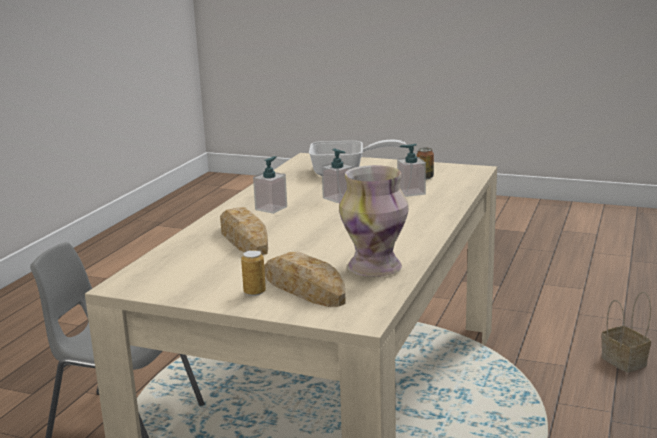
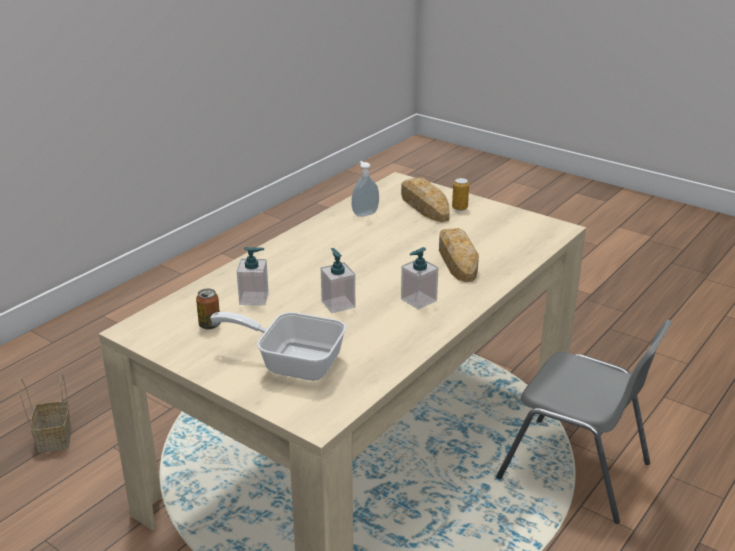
camera: 165 degrees left, 10 degrees up
vase [339,165,409,277] -> soap dispenser [351,161,379,217]

